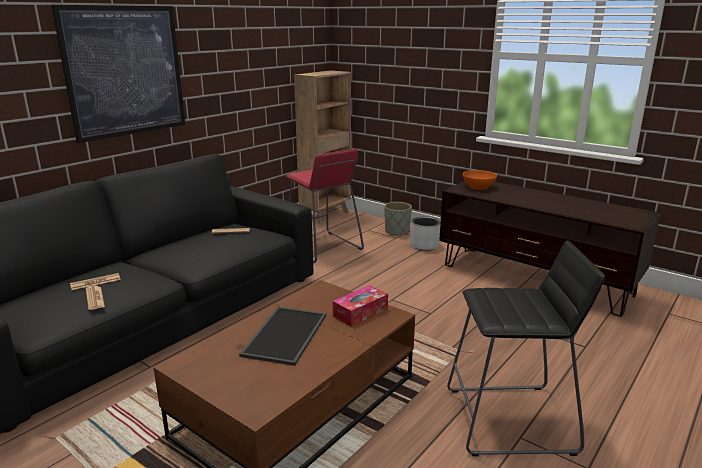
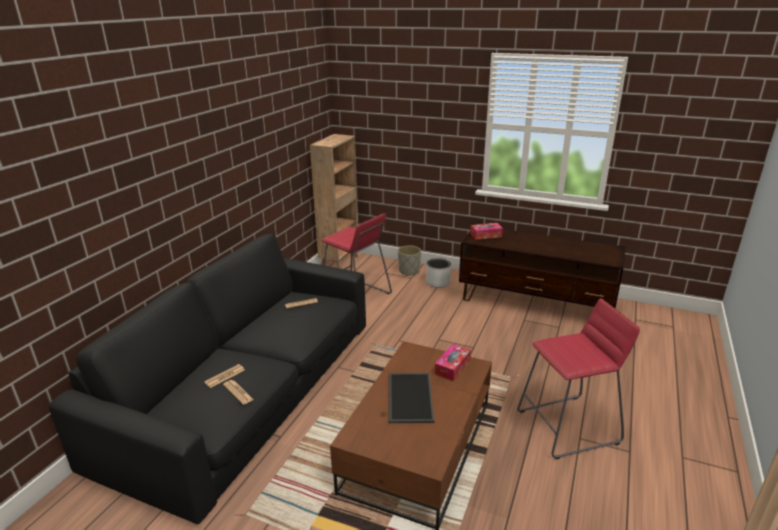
camera: 15 degrees left, 5 degrees up
picture [52,5,185,143] -> none
black stool [447,241,605,456] -> red stool [517,298,640,459]
orange bowl [463,170,497,190] -> tissue box [470,223,503,240]

